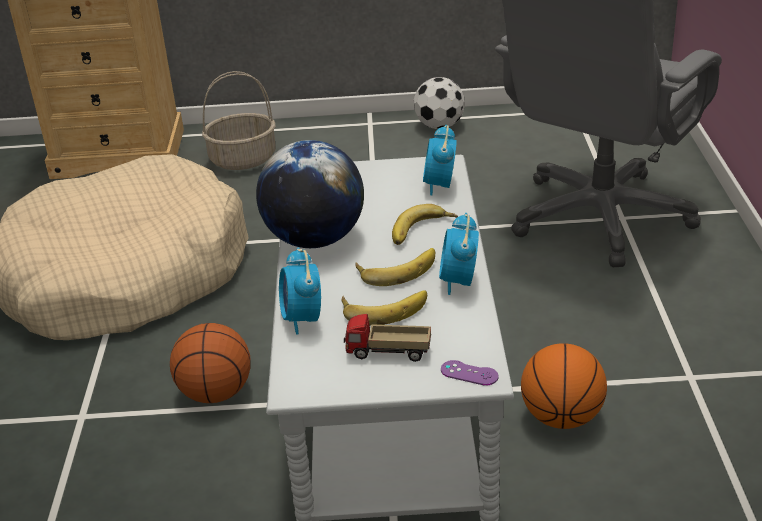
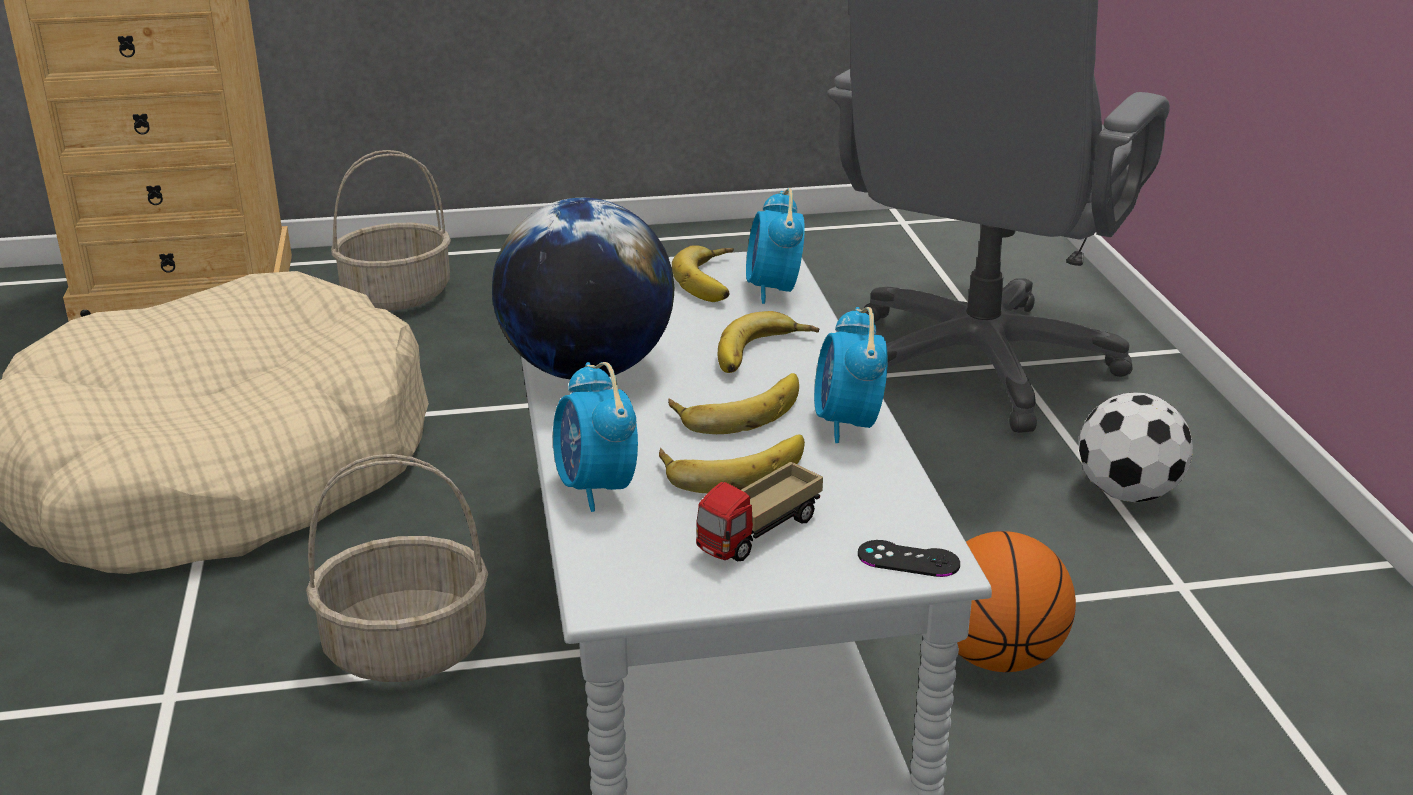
camera: 10 degrees left, 5 degrees down
basketball [170,323,251,403] -> basket [306,454,488,682]
toy truck [344,314,431,362] -> toy truck turned 45 degrees counterclockwise [696,462,823,561]
football [414,77,465,129] -> football moved to [1078,392,1193,503]
purple game controller [441,360,499,386] -> black game controller [858,540,960,577]
none -> banana [672,245,734,302]

